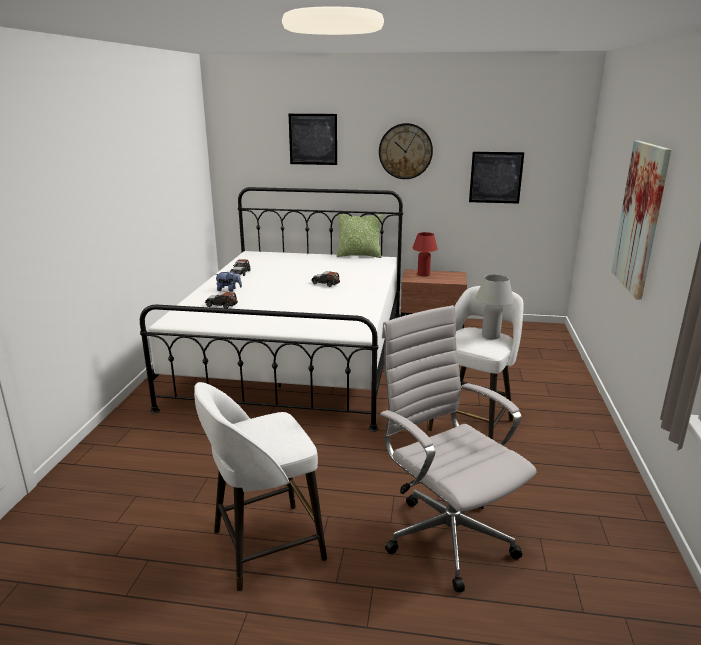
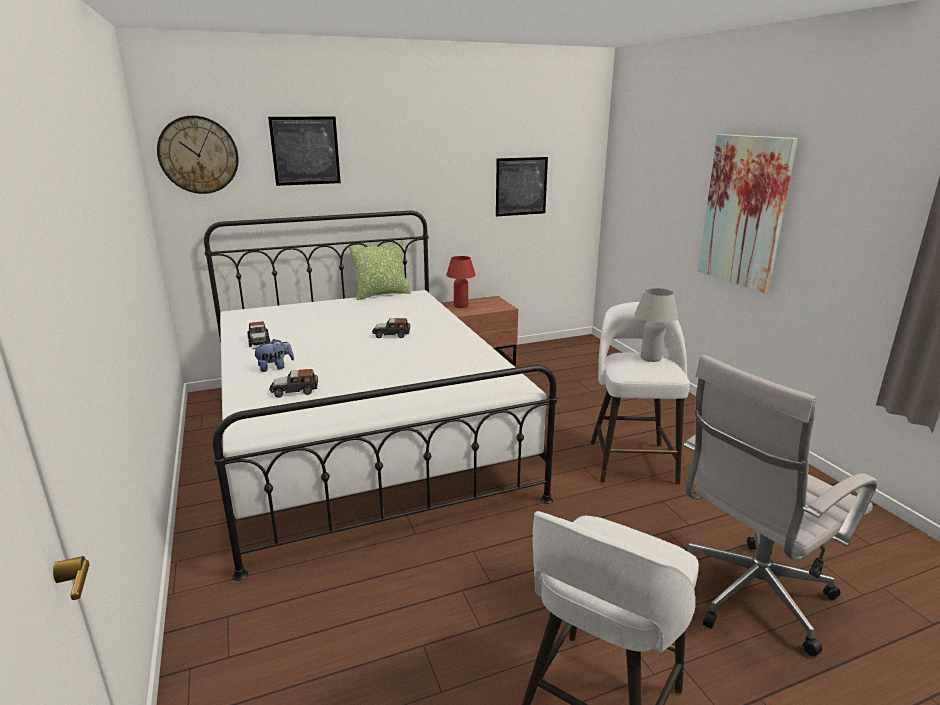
camera: 30 degrees left, 0 degrees up
wall clock [379,123,433,179] -> wall clock moved to [157,116,239,194]
white office chair [379,305,536,593] -> white office chair turned 60 degrees counterclockwise [684,355,877,657]

